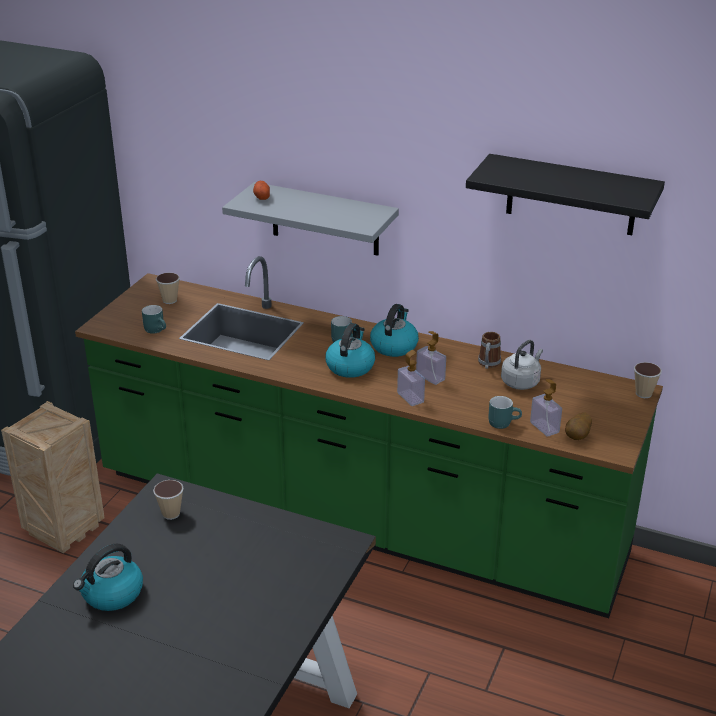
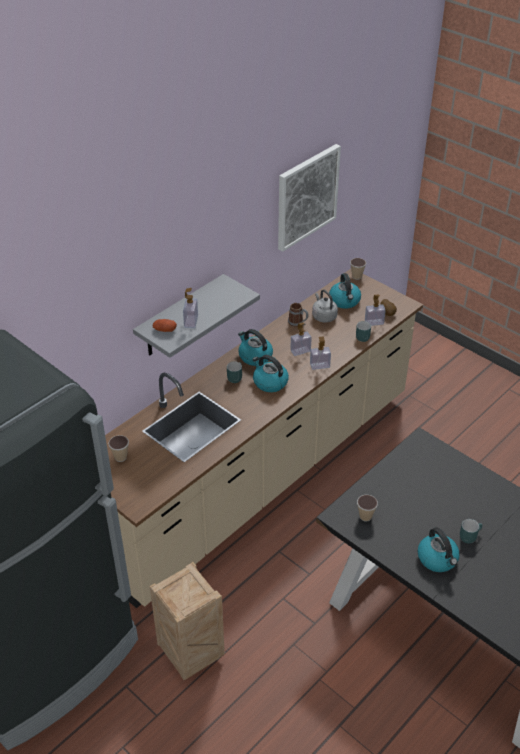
camera: 70 degrees left, 10 degrees up
green counter [75,256,663,618] -> beige counter [105,269,423,608]
turquoise mug [142,305,166,334] -> turquoise mug moved to [460,519,483,544]
black shelf [466,154,665,235] -> picture [278,144,341,252]
none -> soap dispenser [183,288,198,328]
none -> kettle [329,273,361,309]

